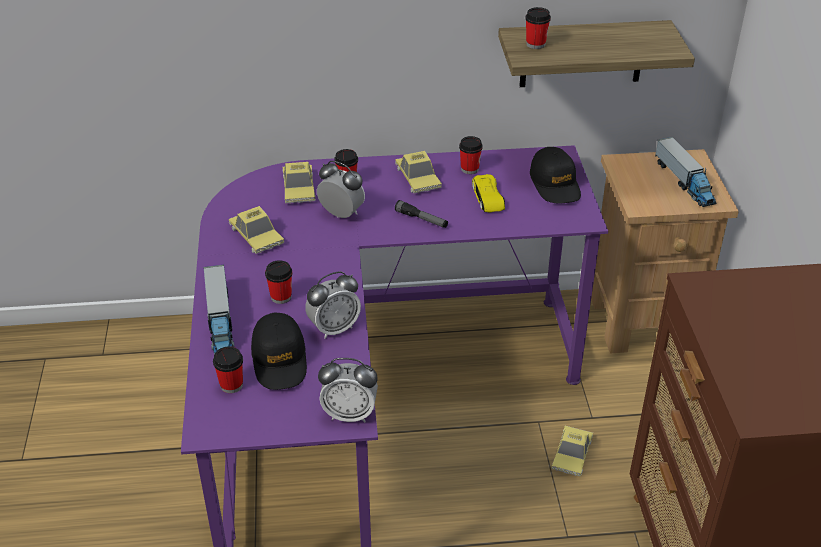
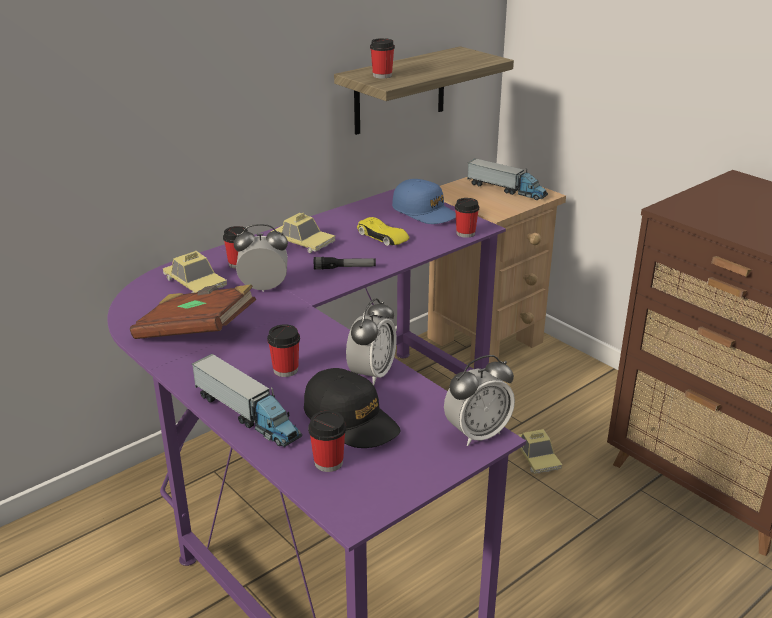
camera: 35 degrees left, 10 degrees down
toy car [229,206,284,254] -> brown book [130,284,256,339]
cup [459,136,483,174] -> cup moved to [455,198,479,238]
black cap [530,147,581,204] -> blue cap [392,179,456,224]

